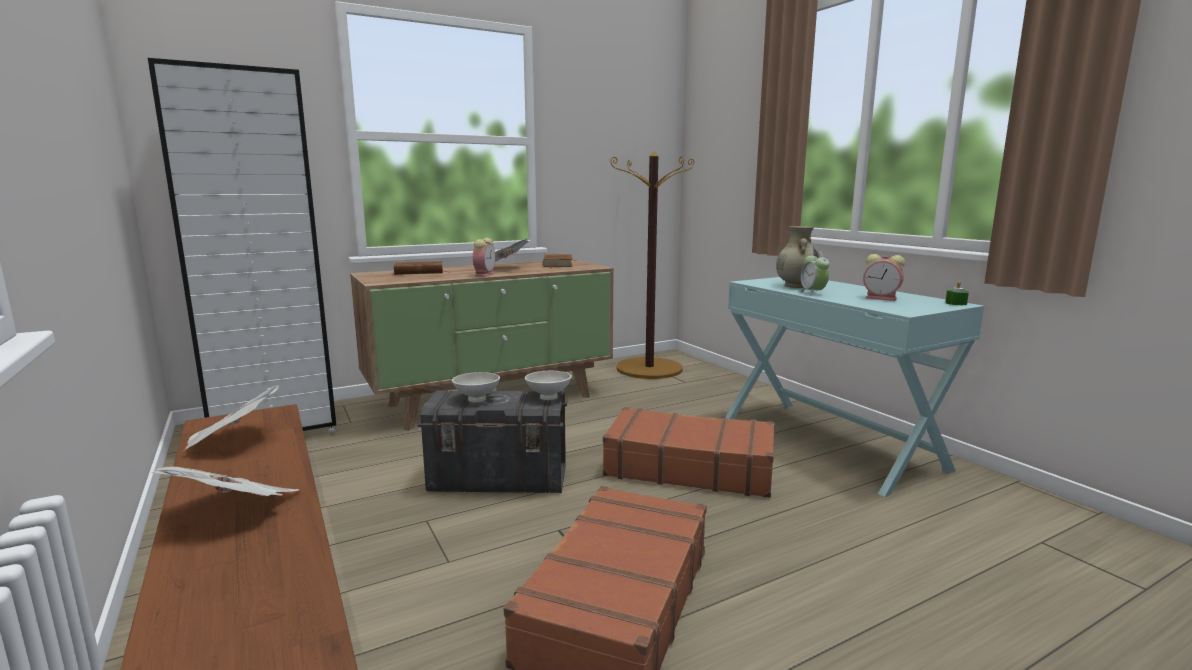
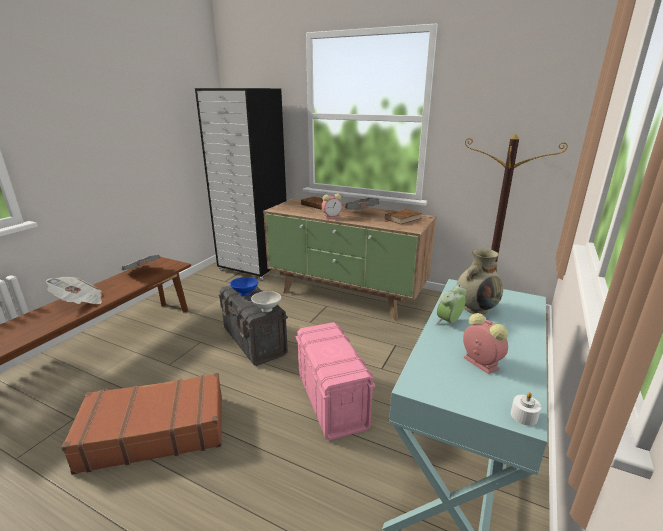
camera: 55 degrees right, 10 degrees up
white bowl [452,372,500,402] -> blue bowl [230,277,258,296]
brown suitcase [603,407,775,498] -> pink storage box [296,322,376,440]
alarm clock [863,254,905,301] -> alarm clock turned 150 degrees clockwise [463,313,508,374]
green candle [945,281,969,305] -> white candle [511,392,541,426]

